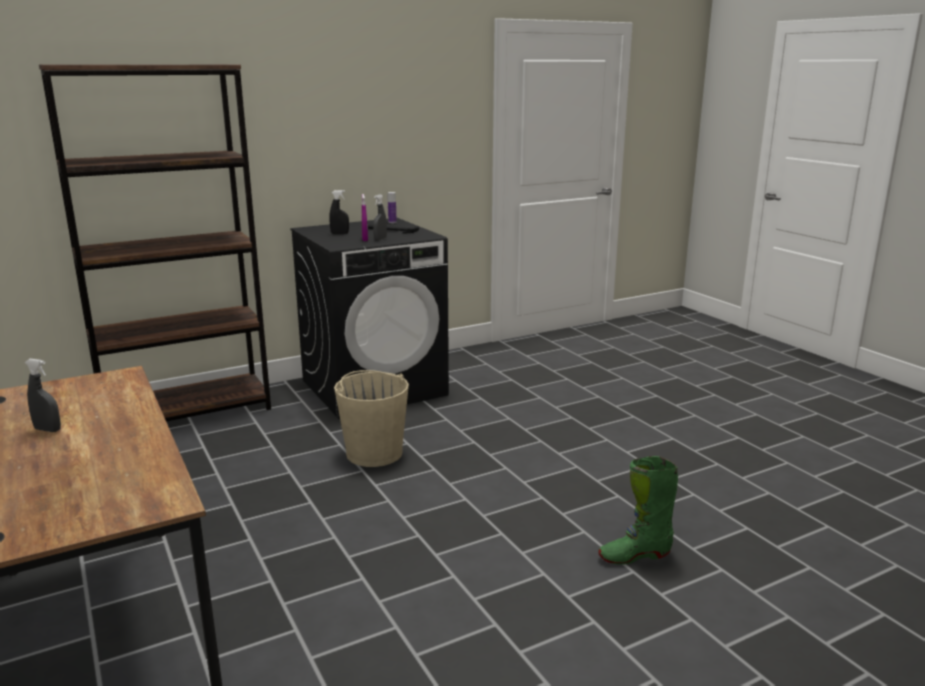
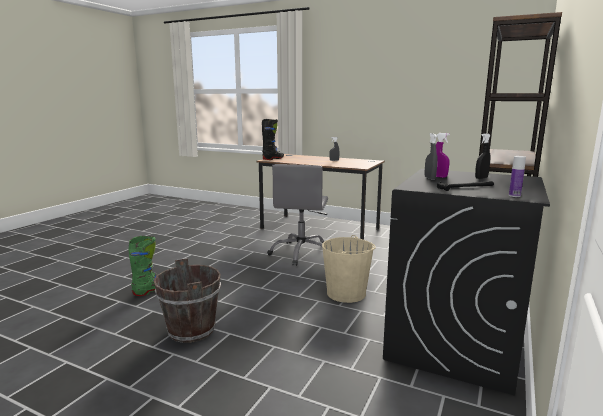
camera: 145 degrees right, 5 degrees down
none -> brown bucket [154,258,221,343]
none -> black boot [262,119,284,160]
none -> grey office chair [267,164,328,266]

